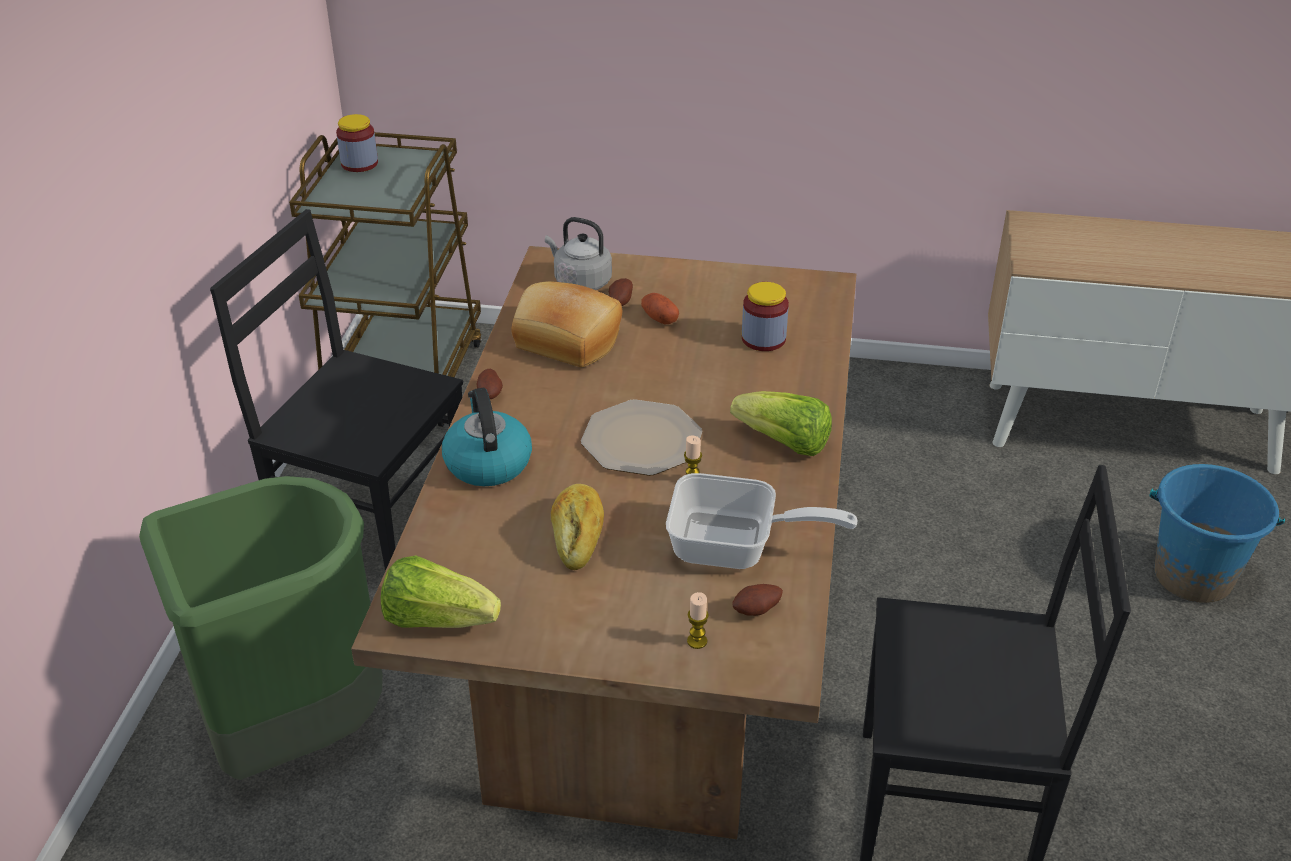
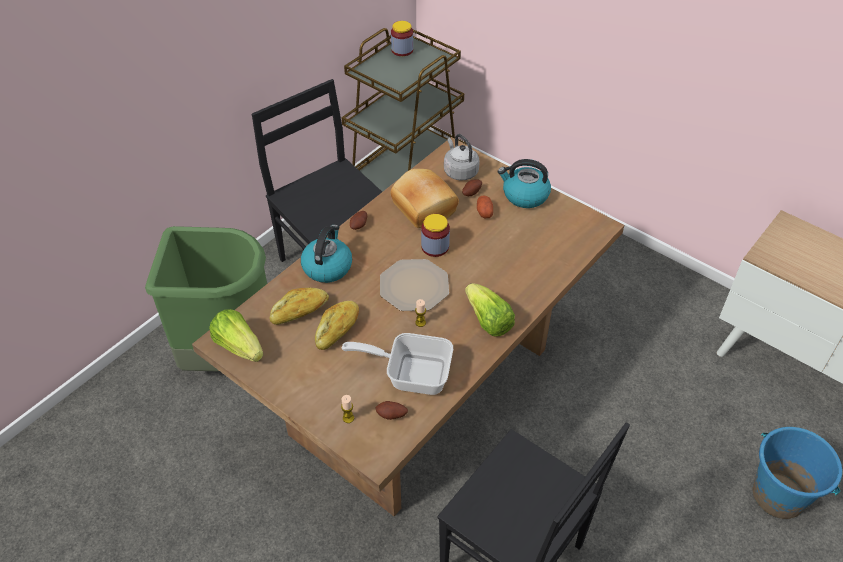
camera: 30 degrees right, 10 degrees up
frying pan [666,473,857,569] -> frying pan turned 150 degrees clockwise [342,333,453,395]
jar [742,282,789,351] -> jar moved to [421,214,450,257]
none -> bread [270,288,329,325]
none -> kettle [498,159,551,208]

